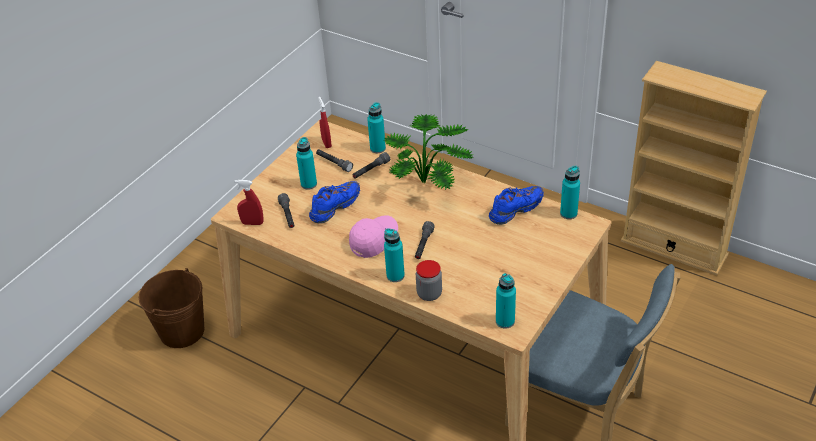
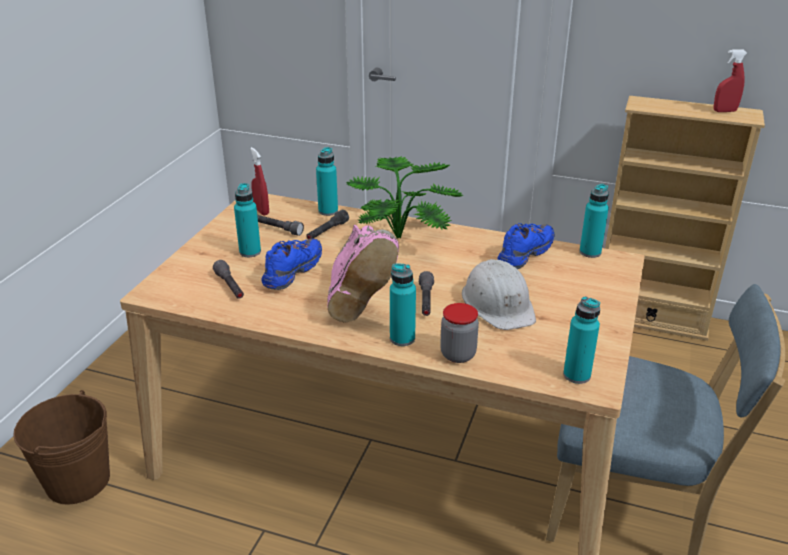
camera: 15 degrees left, 10 degrees down
red spray bottle [235,180,263,225] -> red spray bottle moved to [714,49,747,112]
pink cap [349,215,398,258] -> pink boot [328,225,399,322]
none -> white hard hat [462,259,536,330]

